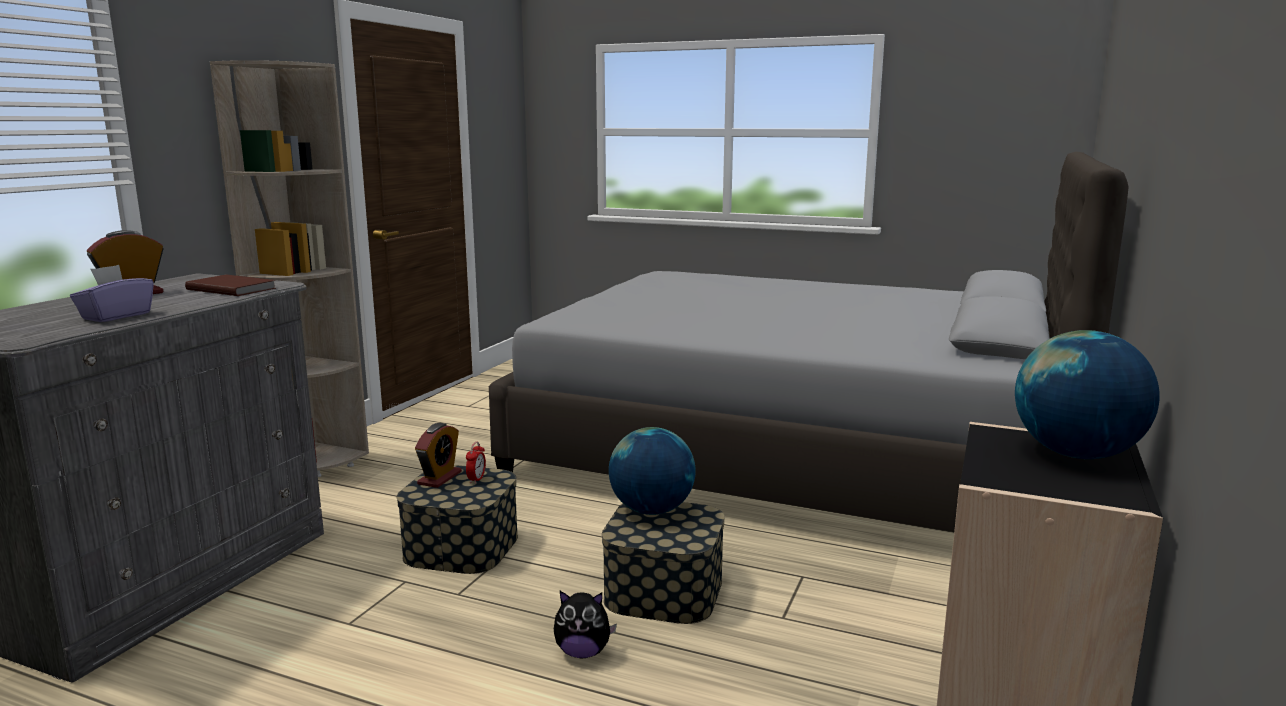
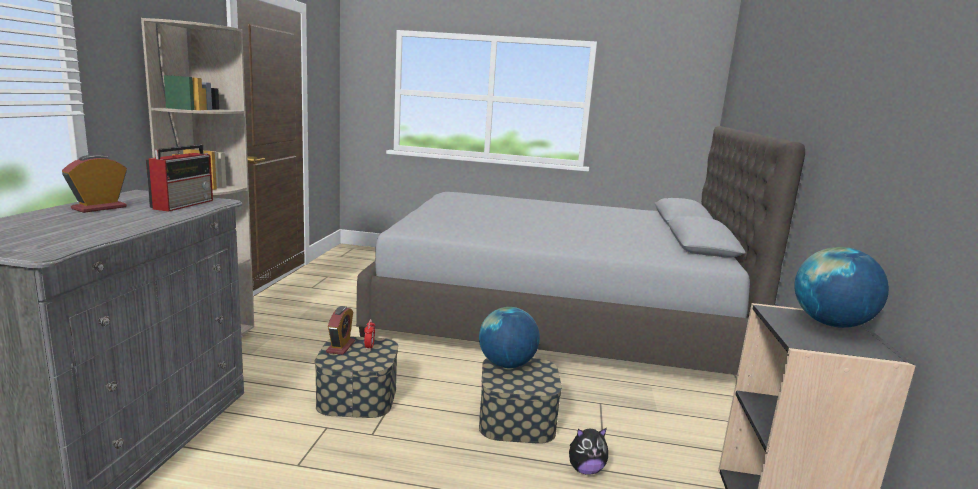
camera: 15 degrees left, 0 degrees up
purple tissue box [70,265,154,322] -> none
brown book [185,275,276,296] -> radio [146,145,213,212]
plush toy [554,591,617,658] -> plush toy moved to [569,428,608,475]

